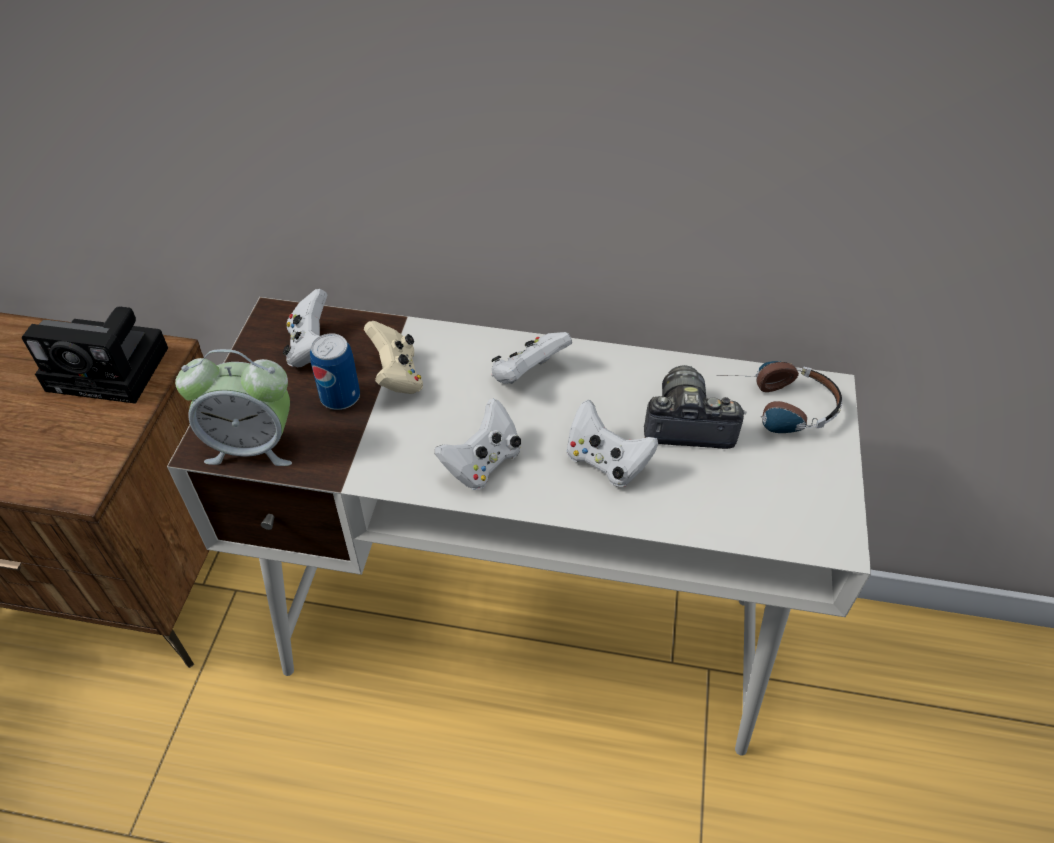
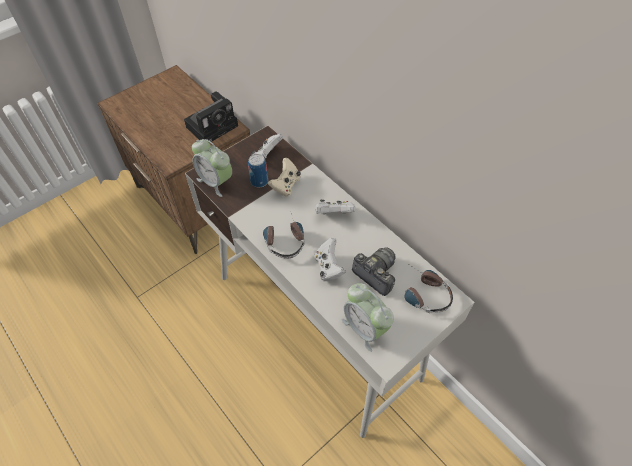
camera: 40 degrees right, 5 degrees up
camera [22,306,168,404] -> camera turned 90 degrees counterclockwise [184,92,238,142]
white game controller [435,399,521,490] -> headphones [263,213,305,259]
none -> alarm clock [342,283,394,352]

